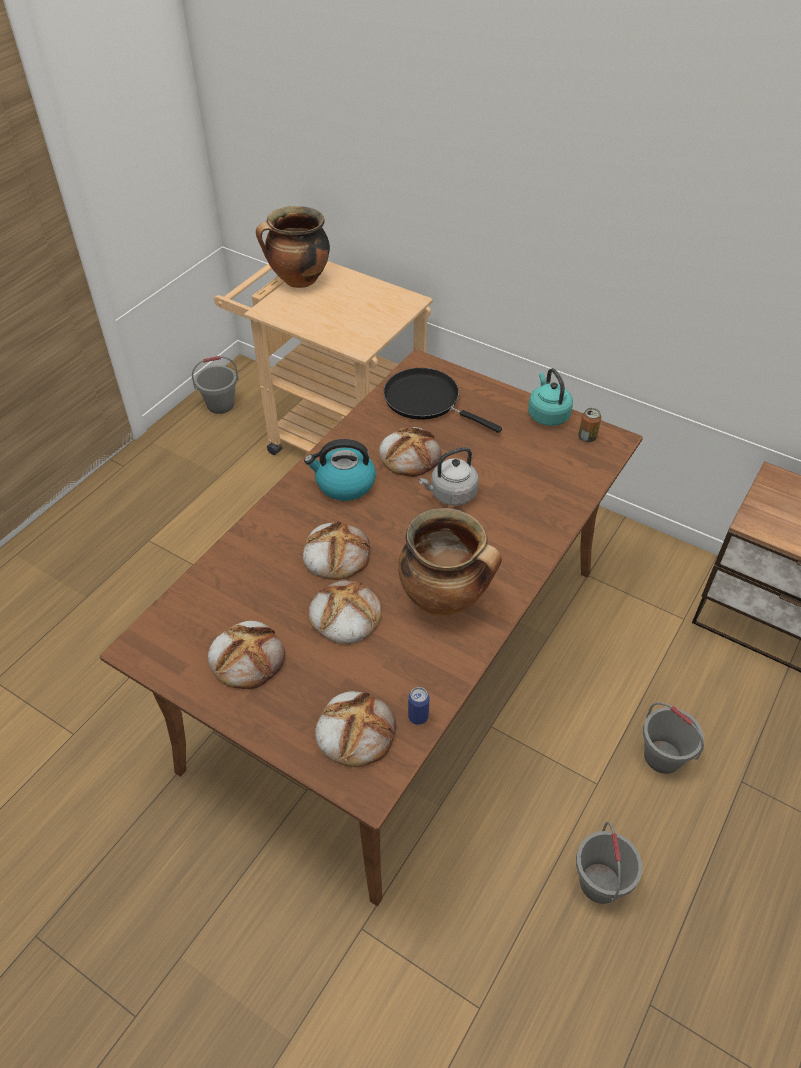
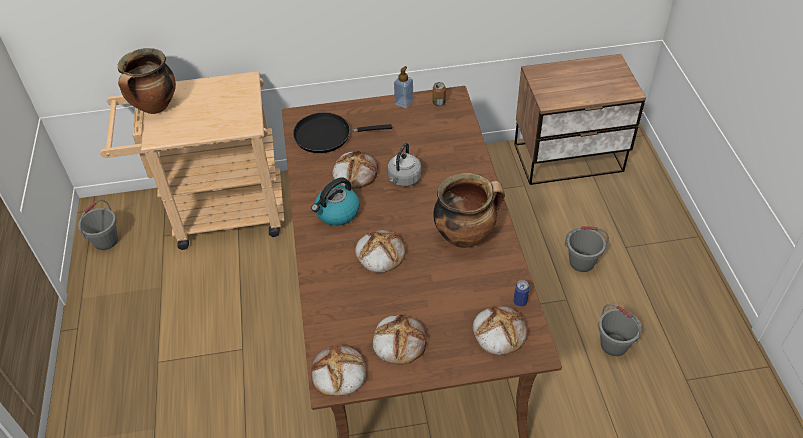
camera: 40 degrees left, 0 degrees up
bread [308,580,382,645] -> bread moved to [311,345,366,396]
turquoise kettle [528,368,573,426] -> soap dispenser [394,66,413,109]

